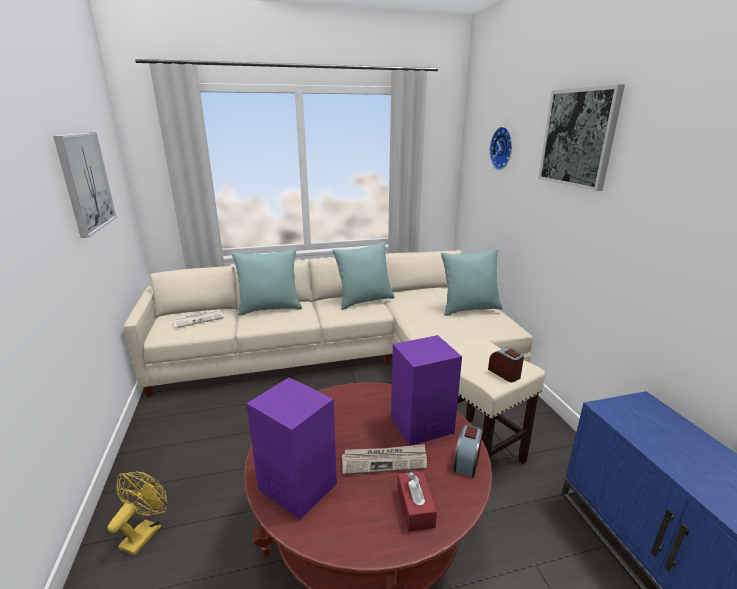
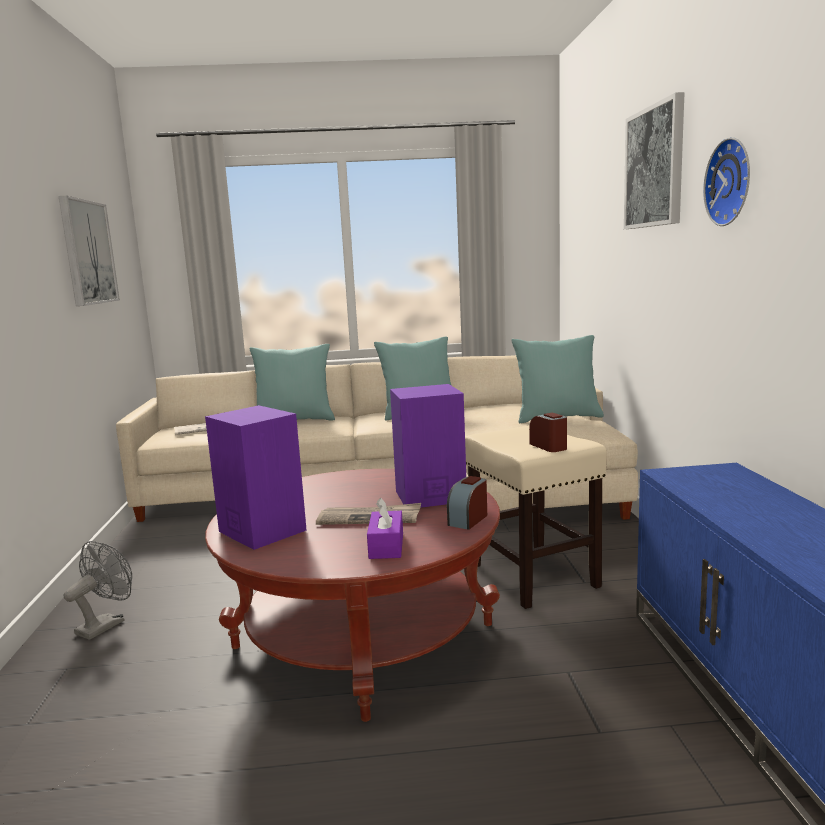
camera: 10 degrees right, 10 degrees down
yellow fan [107,472,168,556] -> grey fan [64,541,132,640]
red tissue box [397,471,437,532] -> purple tissue box [367,498,403,559]
wall clock [489,127,512,170] -> wall clock moved to [703,137,750,226]

